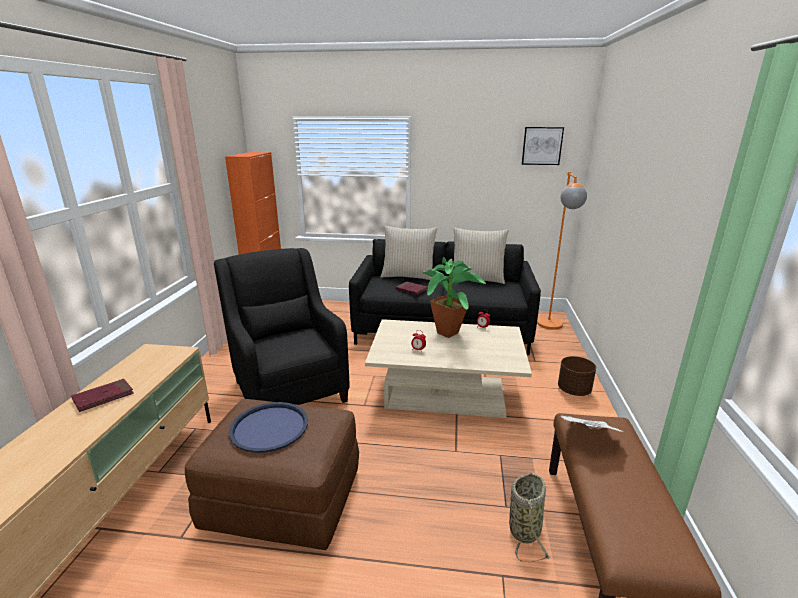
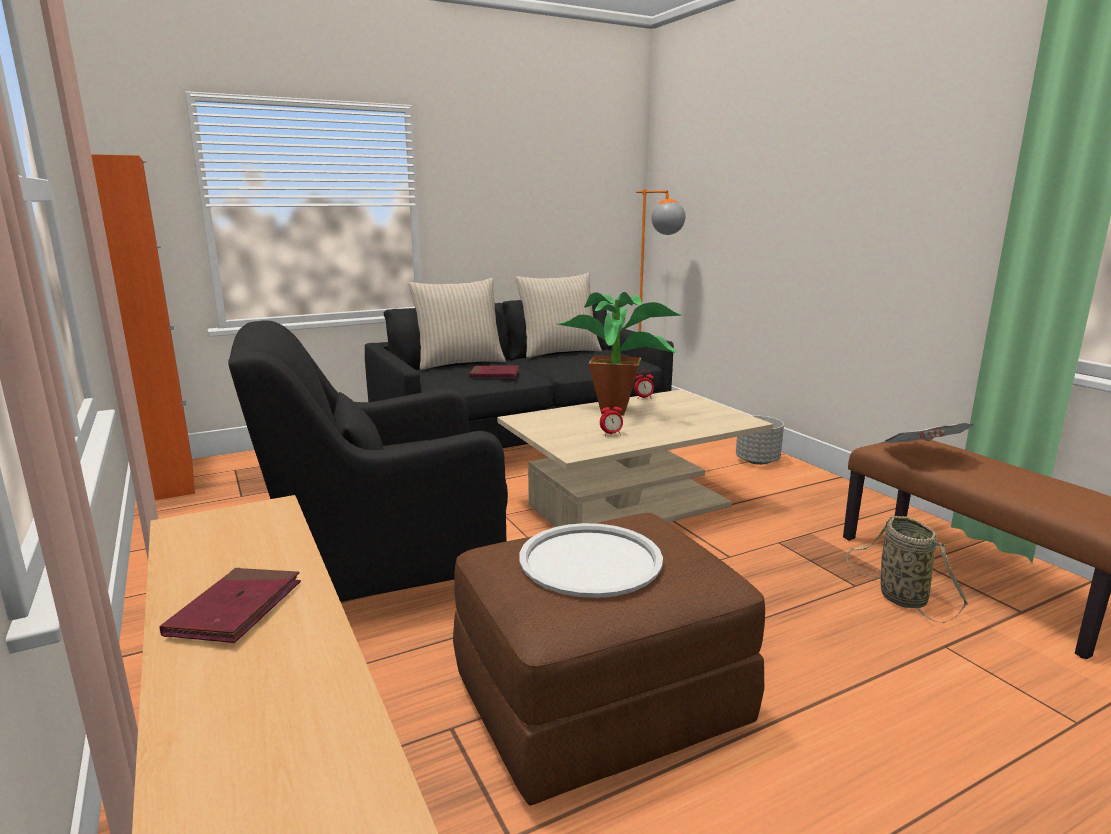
camera: 35 degrees left, 5 degrees down
black armchair [214,248,350,405] -> black armchair turned 45 degrees counterclockwise [228,320,508,602]
blue tray [229,402,308,453] -> white tray [519,523,663,598]
picture [522,127,564,165] -> none
brown planter [558,356,596,396] -> grey planter [736,416,784,465]

